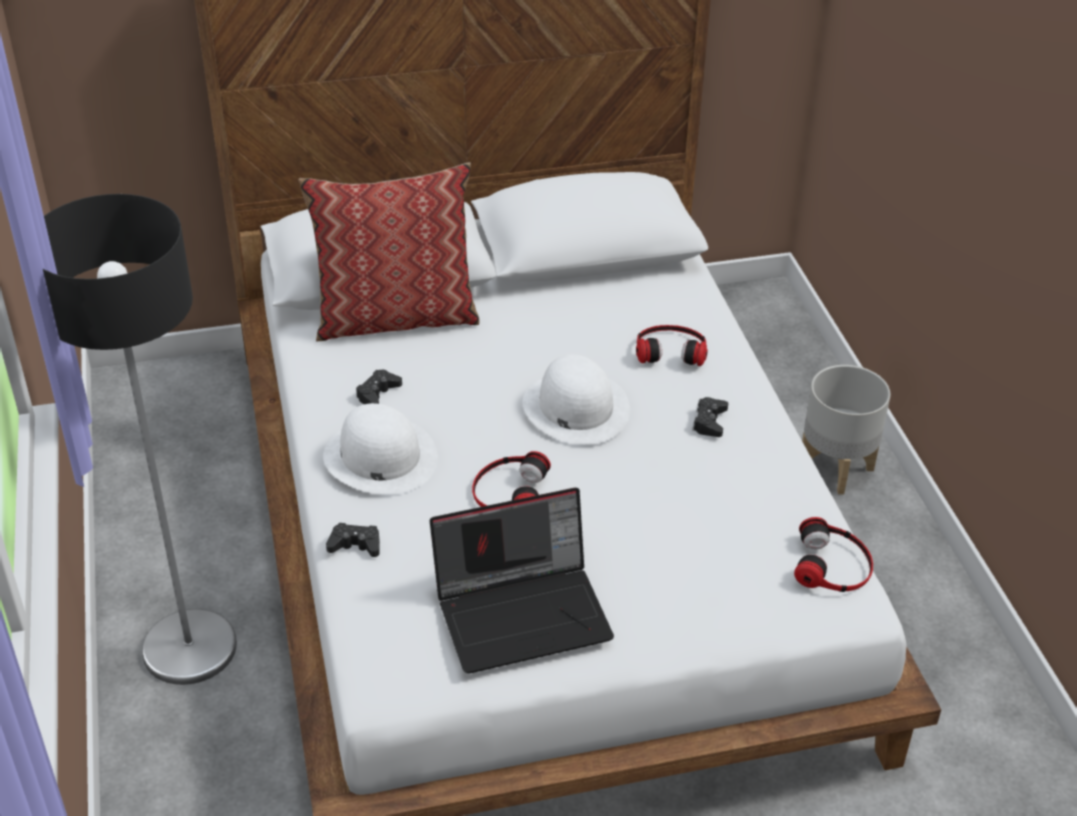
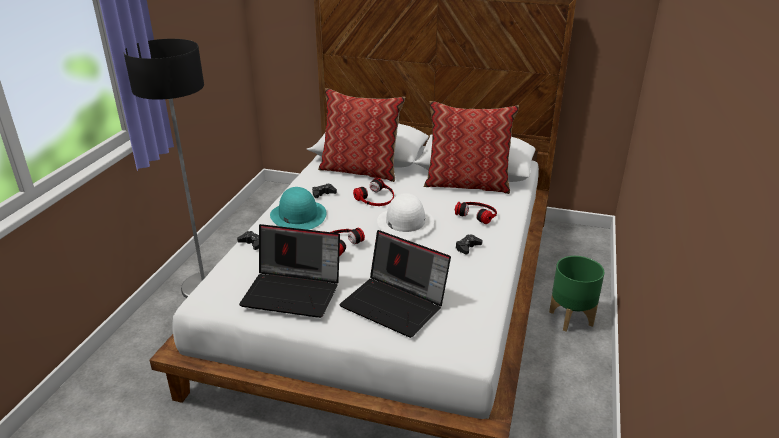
camera: 30 degrees right, 10 degrees down
white hat [323,403,438,495] -> turquoise hat [270,187,327,230]
headphones [794,517,873,592] -> headphones moved to [353,178,394,206]
grey planter [802,365,890,495] -> green planter [549,256,604,332]
none -> laptop [339,230,451,338]
none -> pillow [424,101,519,194]

